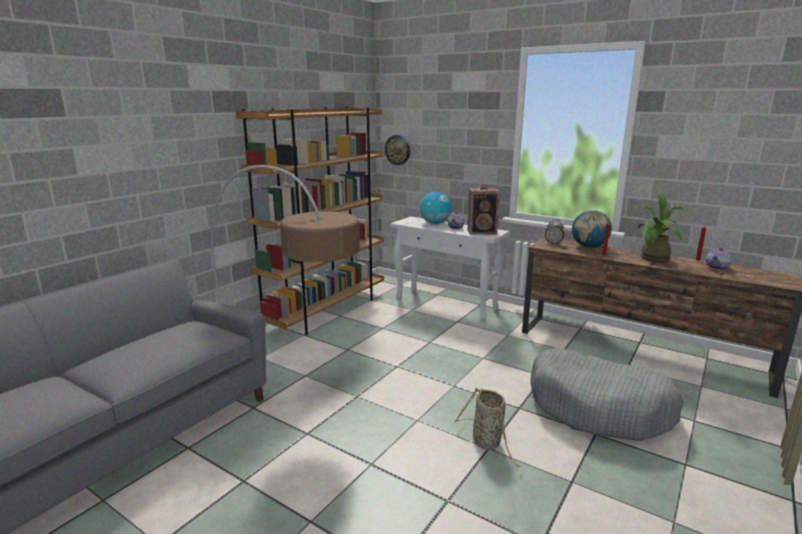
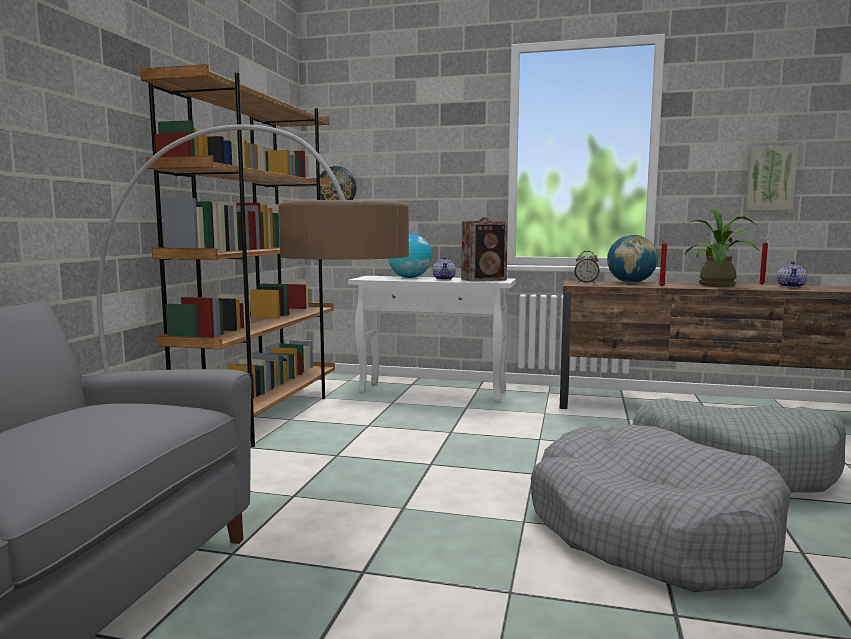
camera: 20 degrees left, 10 degrees down
basket [454,388,521,467] -> grey dog bed [531,425,791,592]
none -> picture [746,146,798,210]

